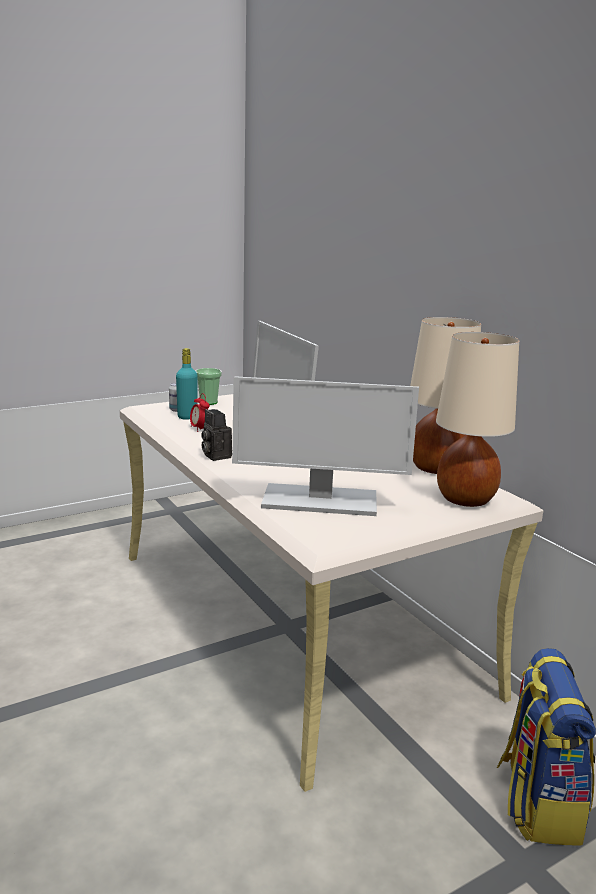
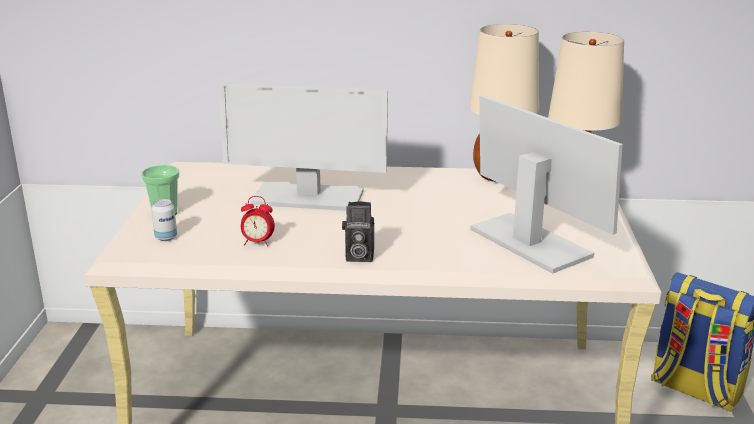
camera: 55 degrees left, 5 degrees up
turquoise bottle [176,348,198,420] -> none
monitor [232,376,419,516] -> monitor turned 75 degrees counterclockwise [470,95,623,274]

